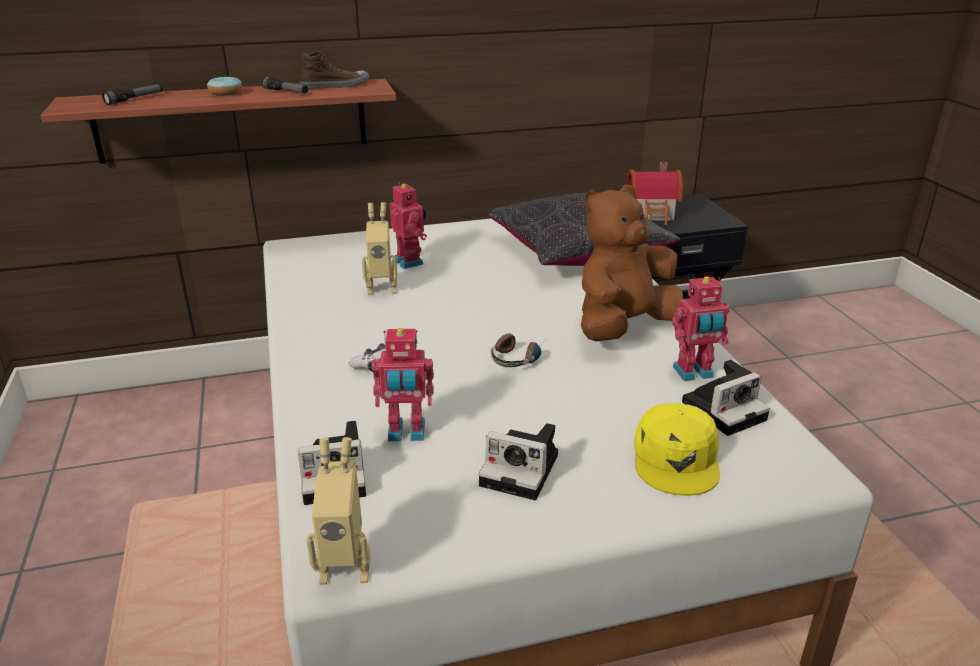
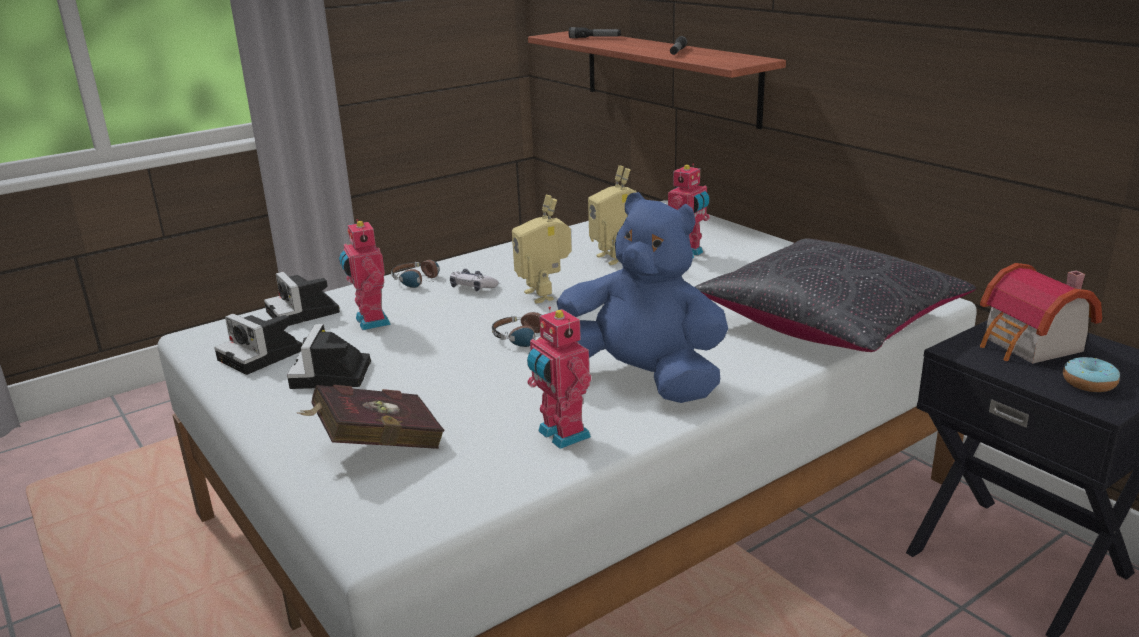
camera: 70 degrees right, 5 degrees down
donut [207,77,242,96] -> donut moved to [1063,357,1120,392]
shoe [300,51,369,89] -> none
toy robot [306,437,370,585] -> toy robot moved to [512,195,572,304]
brown plush toy [581,184,683,341] -> blue plush toy [557,192,728,403]
yellow cap [634,403,720,496] -> red book [296,385,444,449]
camera [682,360,770,436] -> camera moved to [214,314,302,375]
none -> headphones [391,260,440,288]

